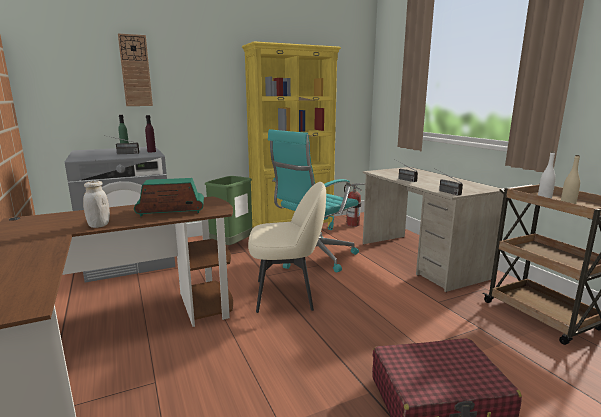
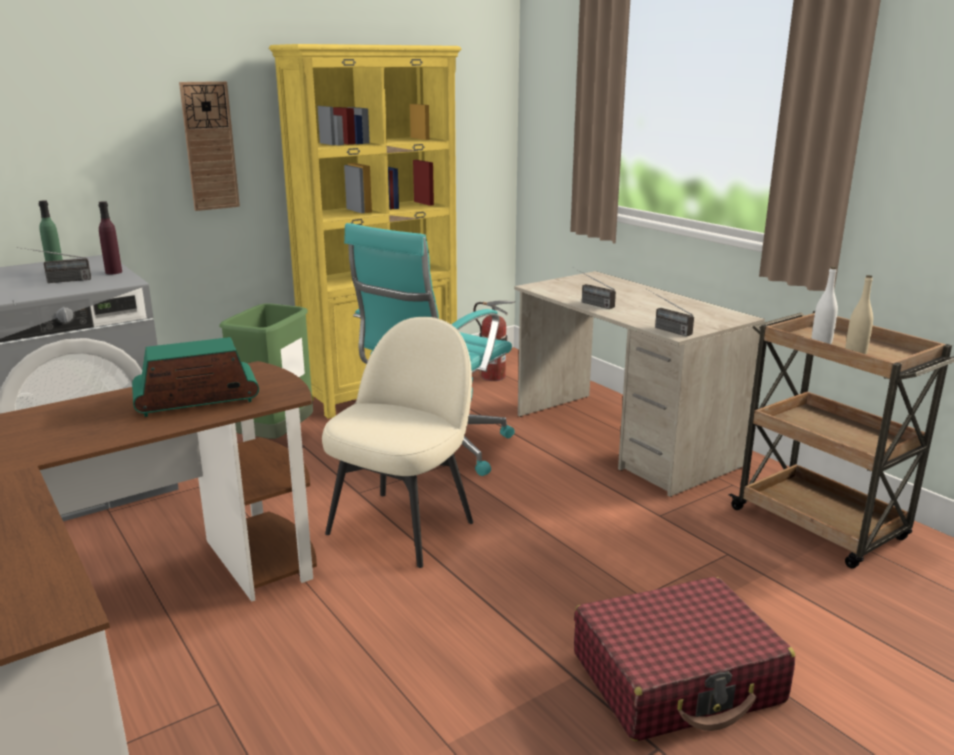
camera: 10 degrees left, 5 degrees up
white jar [83,181,110,228] -> none
wall clock [118,33,153,106] -> wall clock moved to [179,81,240,211]
beige chair [248,182,326,313] -> beige chair turned 45 degrees counterclockwise [322,317,473,568]

